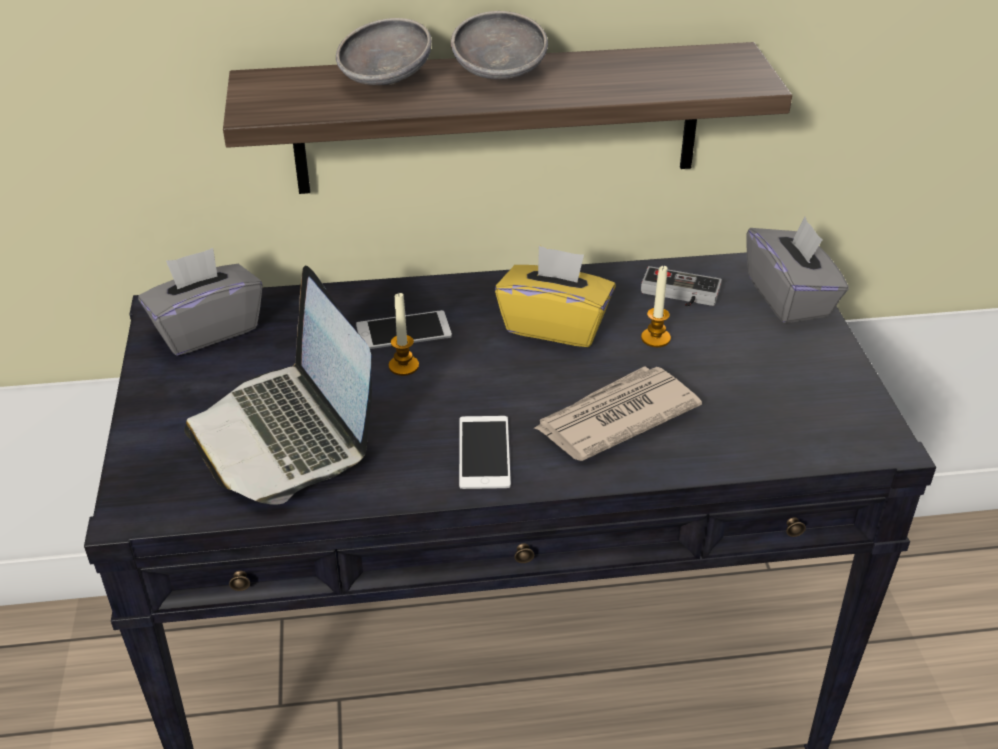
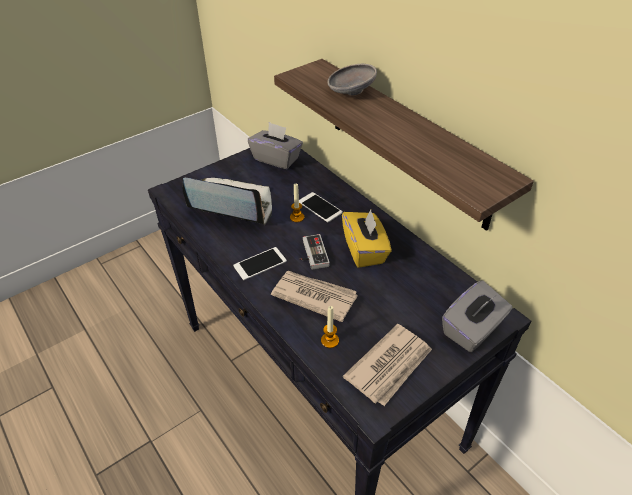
camera: 60 degrees right, 5 degrees up
laptop [184,266,372,505] -> laptop turned 75 degrees clockwise [182,178,272,225]
grey bowl [451,11,548,80] -> none
candle [641,265,671,347] -> candle moved to [321,306,339,348]
game controller [641,266,722,307] -> game controller moved to [300,234,330,270]
none -> newspaper [343,324,432,406]

